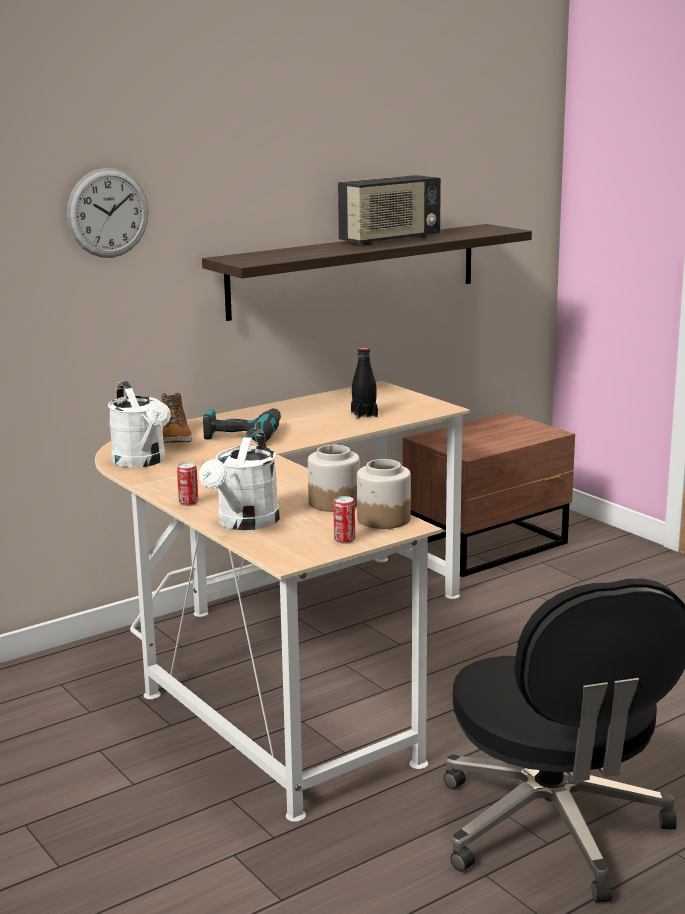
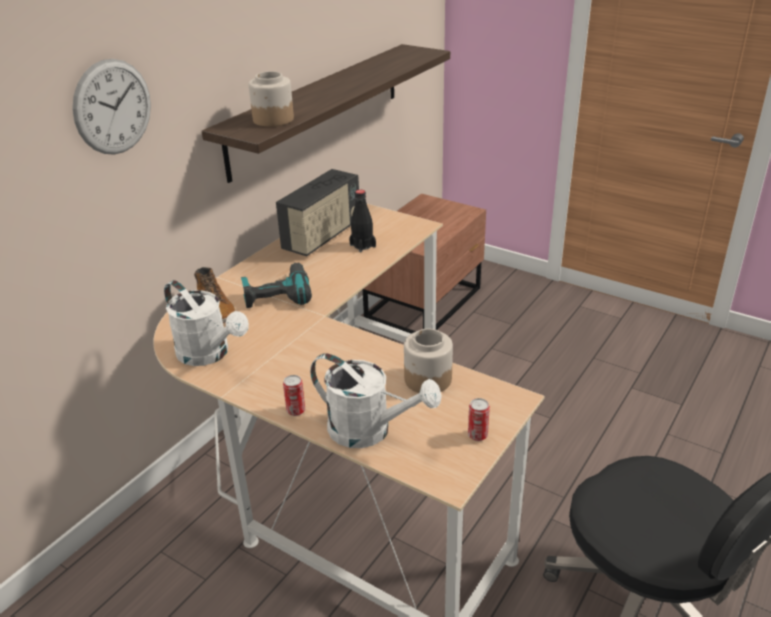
camera: 20 degrees left, 15 degrees up
white watering can [199,428,280,530] -> white watering can turned 60 degrees counterclockwise [310,353,442,448]
radio [338,175,441,245] -> radio moved to [276,169,359,256]
jar [357,459,411,529] -> jar moved to [248,71,294,127]

